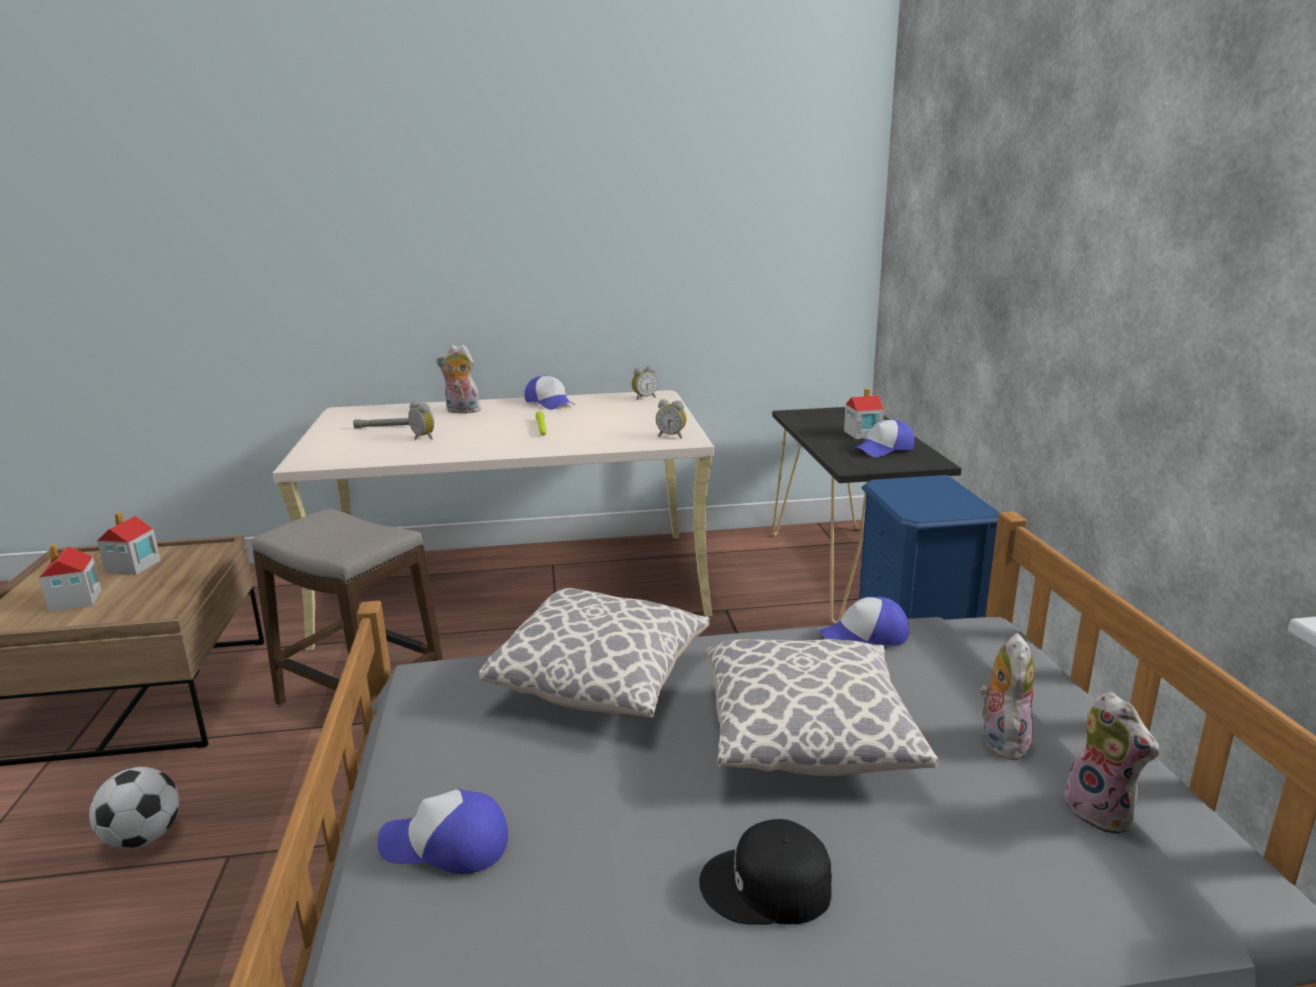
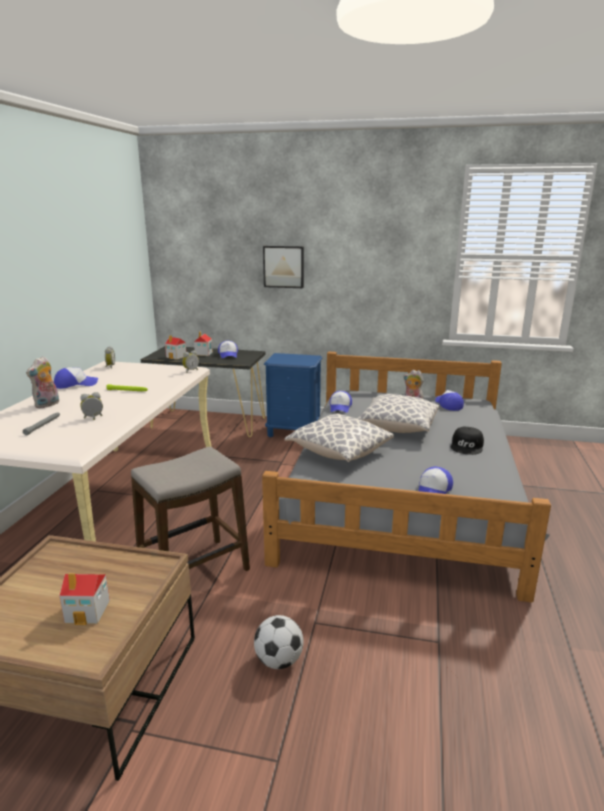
camera: 70 degrees left, 0 degrees up
toy house [97,512,161,575] -> toy house moved to [165,335,186,360]
plush toy [1064,692,1159,834] -> cap [435,390,464,411]
none -> picture [263,246,304,288]

